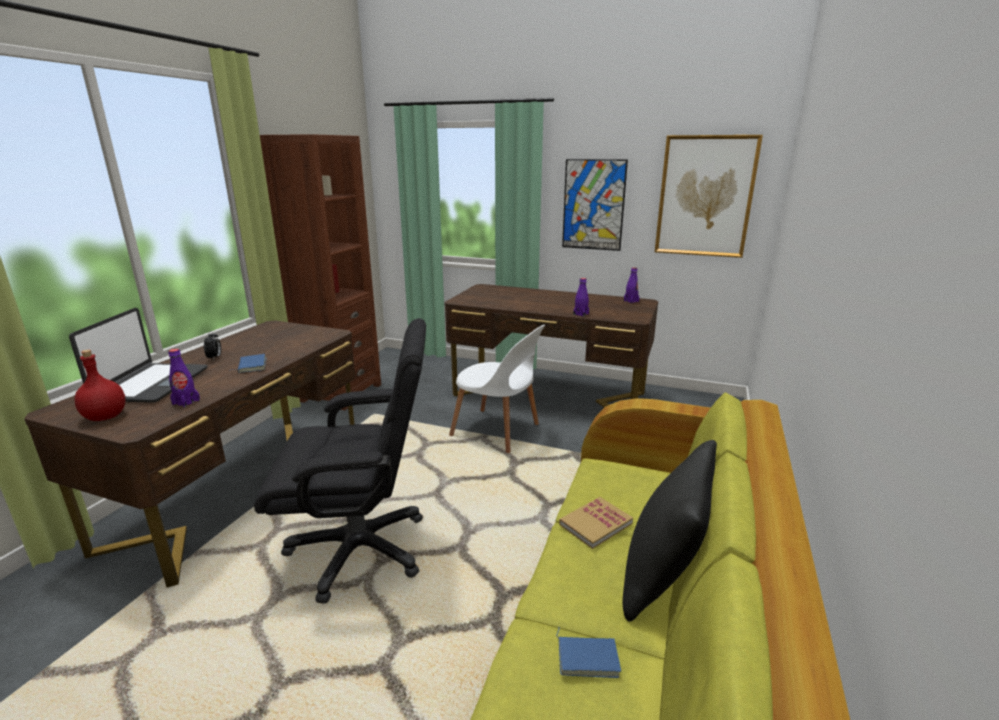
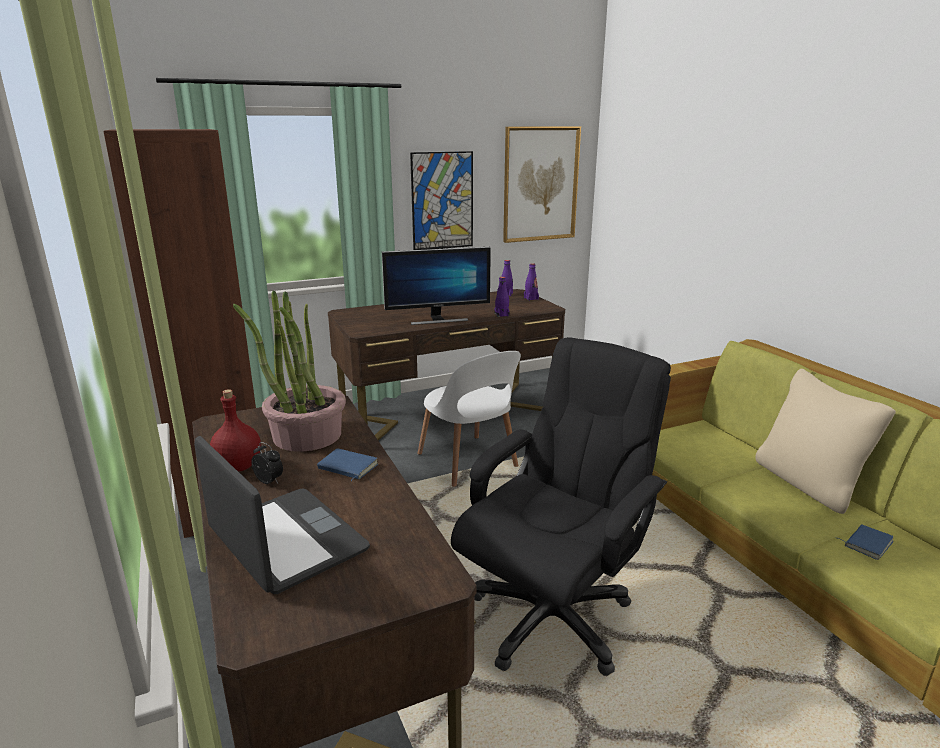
camera: 45 degrees left, 0 degrees up
red bottle [74,350,126,421] -> red bottle moved to [210,389,261,471]
purple bottle [168,349,200,407] -> purple bottle moved to [524,263,539,301]
white chair [449,325,545,453] -> white chair turned 75 degrees clockwise [417,351,521,487]
book [559,497,633,549] -> none
black pillow [623,440,717,621] -> beige pillow [755,369,896,514]
none -> potted plant [233,290,346,452]
none -> monitor [382,247,491,325]

